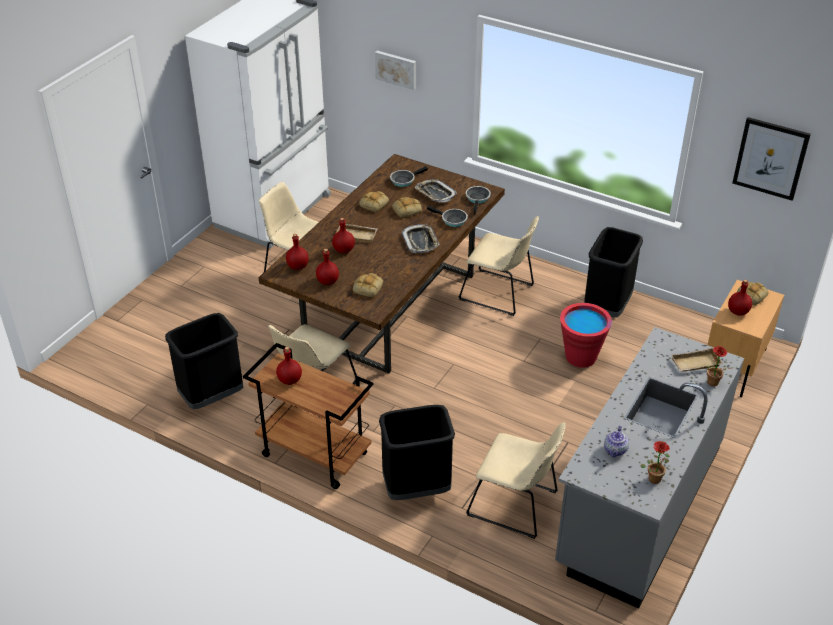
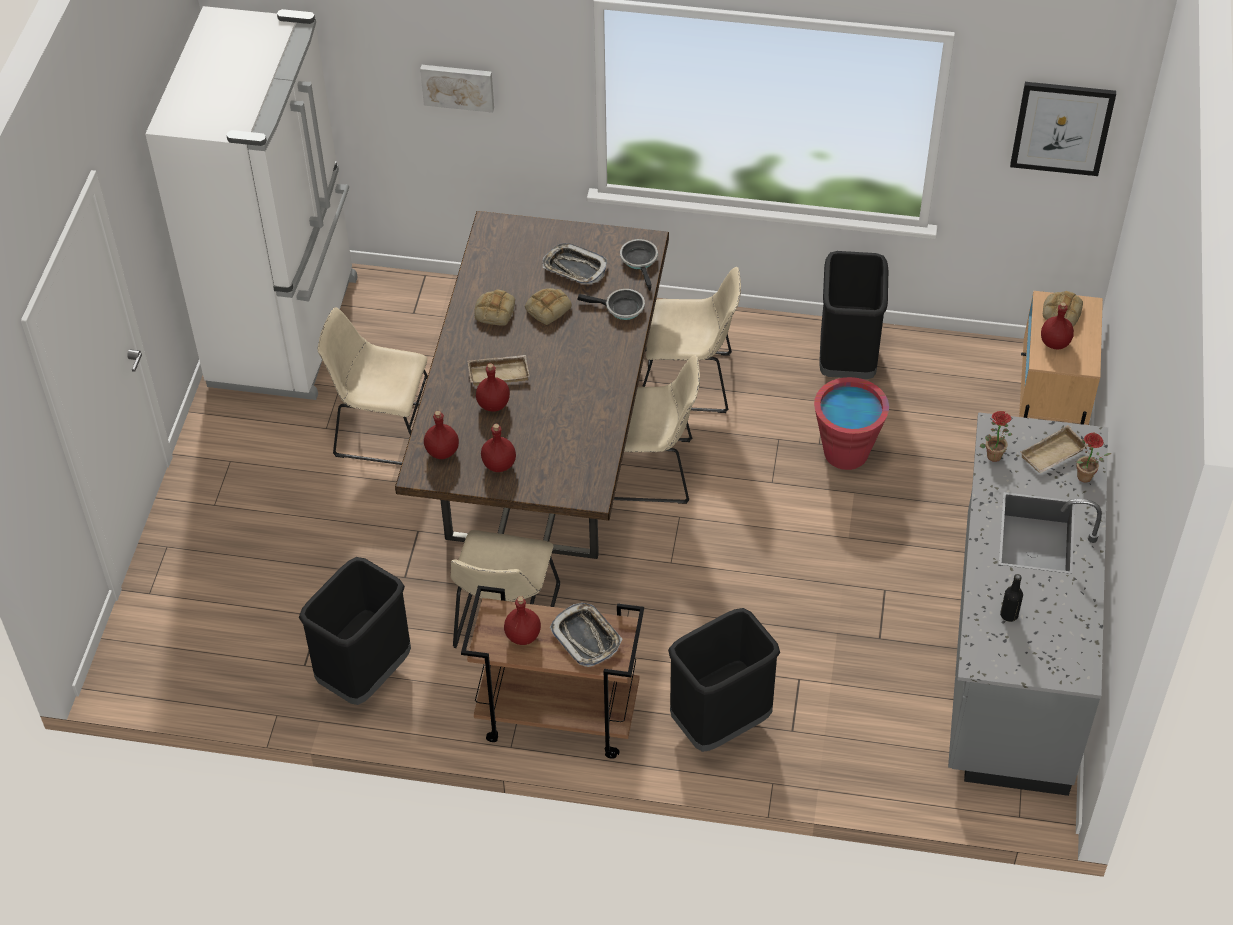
camera: 20 degrees left, 10 degrees up
bread [353,273,383,297] -> none
frying pan [390,166,428,187] -> none
tray [402,224,440,253] -> tray moved to [550,603,623,667]
beige chair [466,423,566,539] -> beige chair moved to [614,355,700,504]
teapot [604,426,629,457] -> black bottle [1000,574,1023,622]
potted plant [640,441,670,484] -> potted plant moved to [980,411,1012,462]

